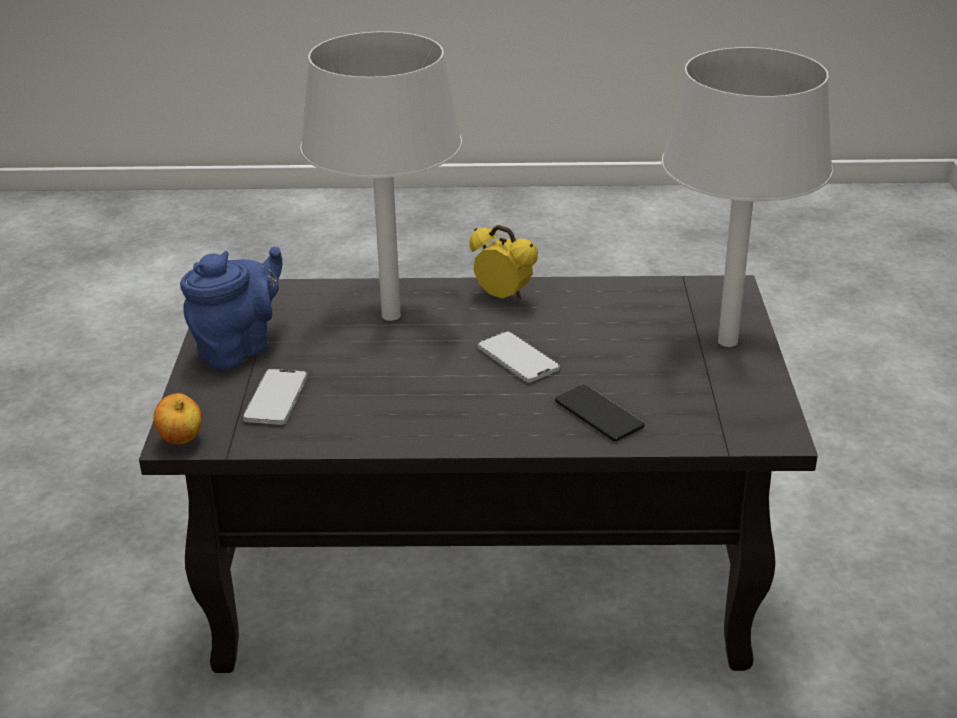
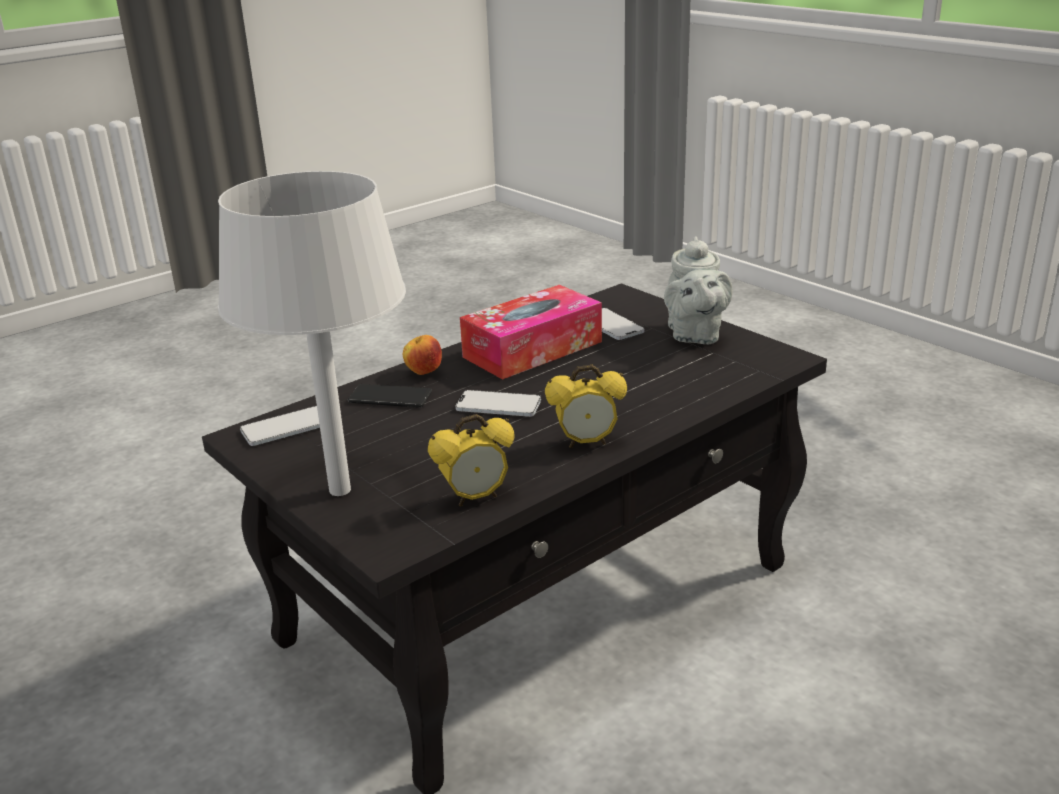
camera: 140 degrees right, 5 degrees down
apple [153,393,202,444] -> apple moved to [402,335,442,375]
blue teapot [180,247,283,370] -> grey teapot [664,237,733,344]
grey table lamp [300,31,462,321] -> none
none -> phone [240,406,320,446]
none -> alarm clock [428,414,515,506]
none -> tissue box [460,285,602,380]

